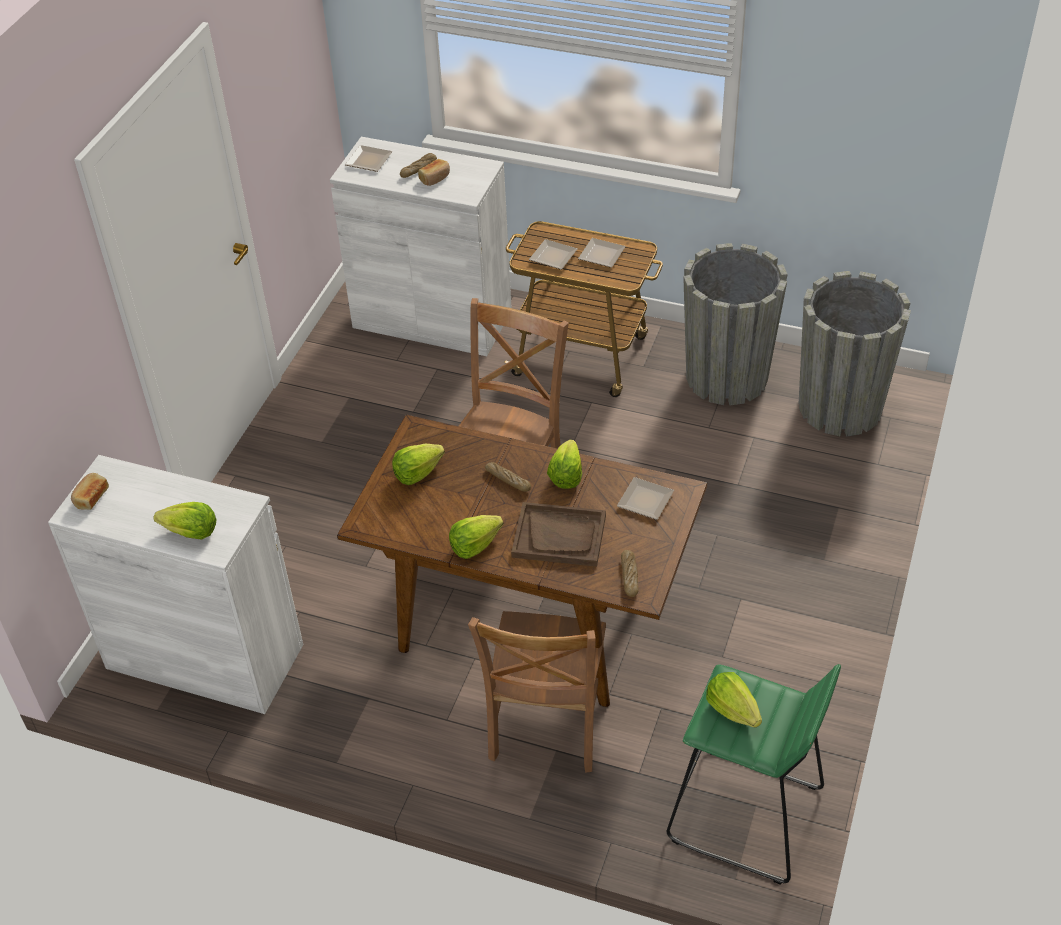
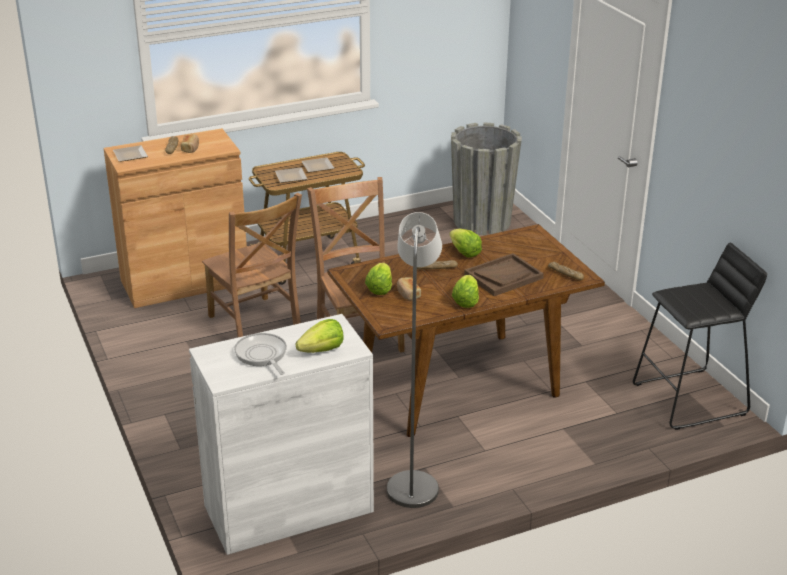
camera: 45 degrees left, 15 degrees down
bread [71,473,109,510] -> bread moved to [397,277,421,301]
white cabinet [330,137,512,356] -> brown cabinet [103,128,247,308]
brown chair [468,611,606,773] -> brown chair moved to [202,193,302,337]
plate [617,477,674,520] -> none
green stool [667,664,841,885] -> black stool [633,243,767,430]
grey planter [683,243,788,405] -> none
lettuce [706,672,762,728] -> none
none -> frying pan [234,333,287,375]
none -> grey floor lamp [387,212,442,508]

